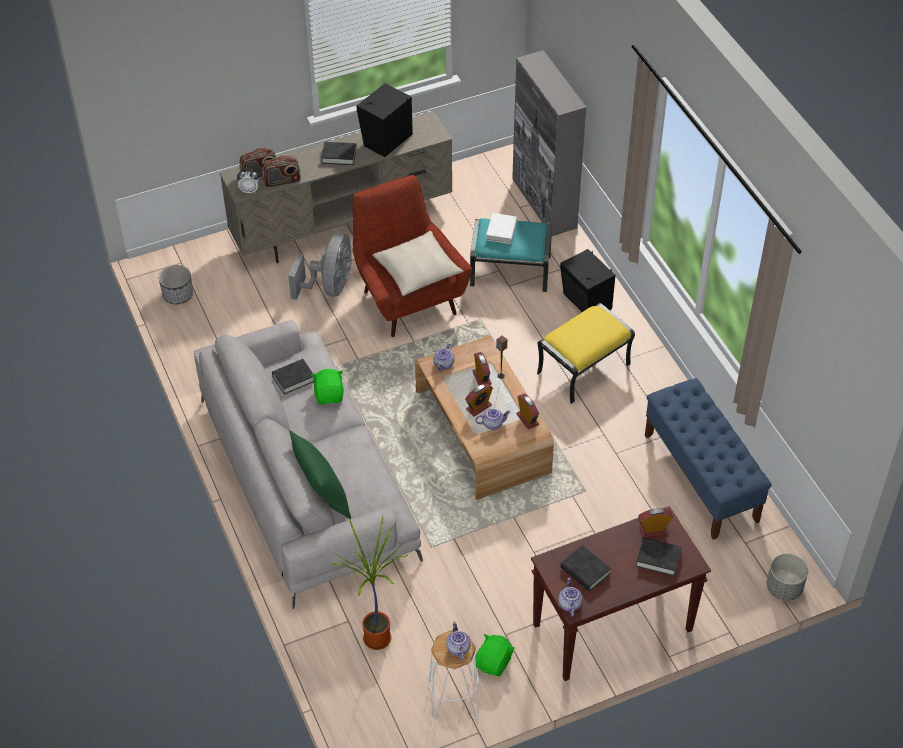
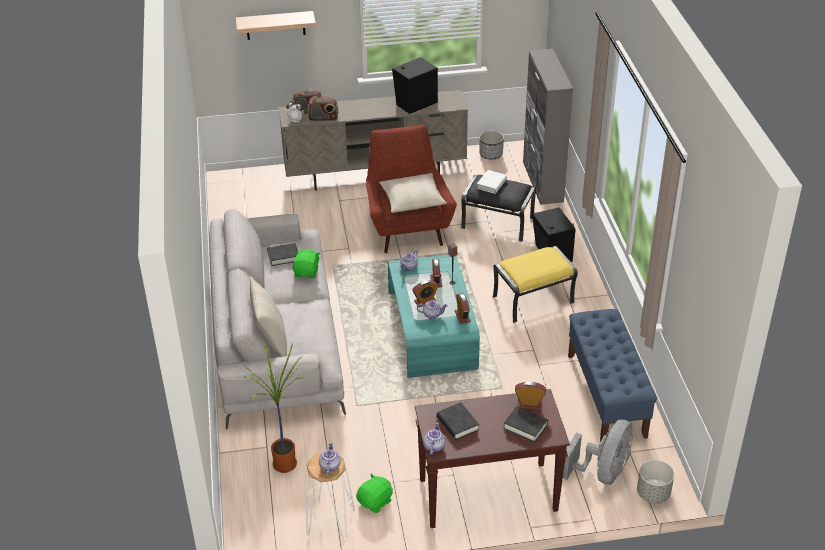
camera: 15 degrees right, 10 degrees down
planter [159,265,193,304] -> planter moved to [479,131,504,160]
grey fan [288,233,352,300] -> grey fan moved to [563,419,633,485]
green pillow [290,431,351,519] -> beige pillow [250,277,287,357]
black book [321,142,357,165] -> none
brown coffee table [415,336,554,500] -> turquoise coffee table [388,255,480,378]
turquoise ottoman [470,218,552,292] -> black ottoman [461,175,536,242]
none -> shelf [236,11,316,40]

